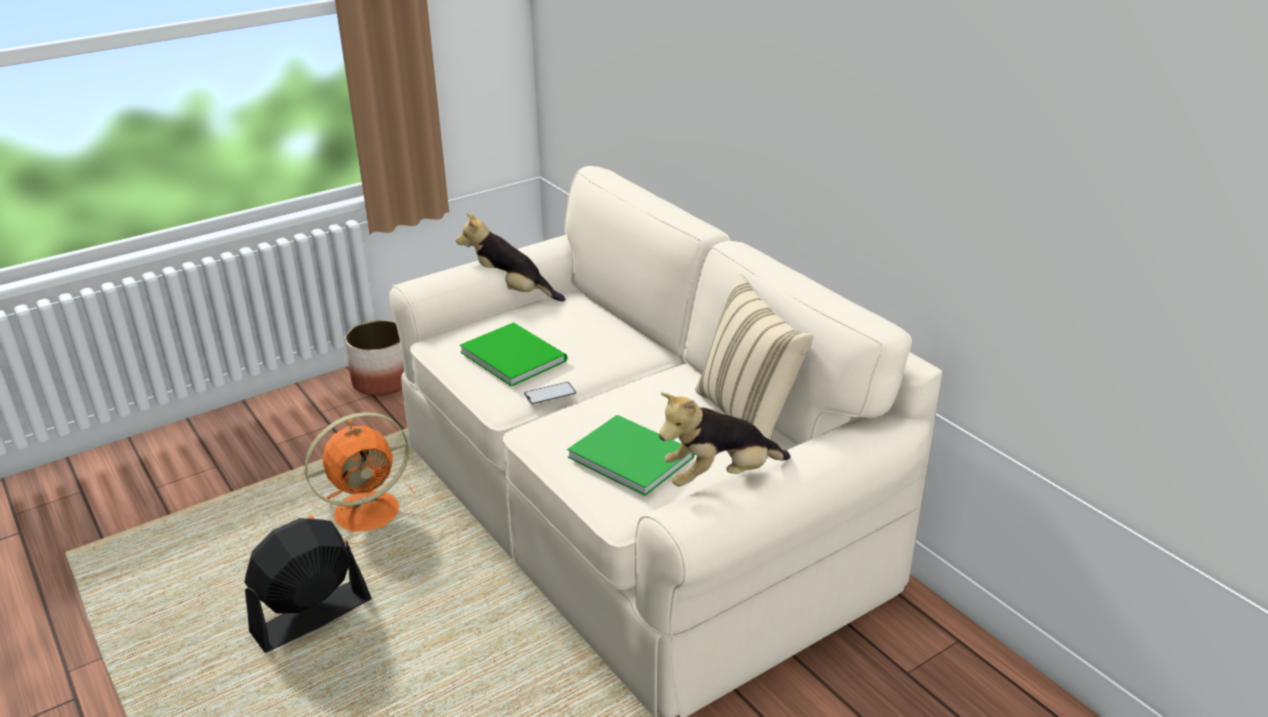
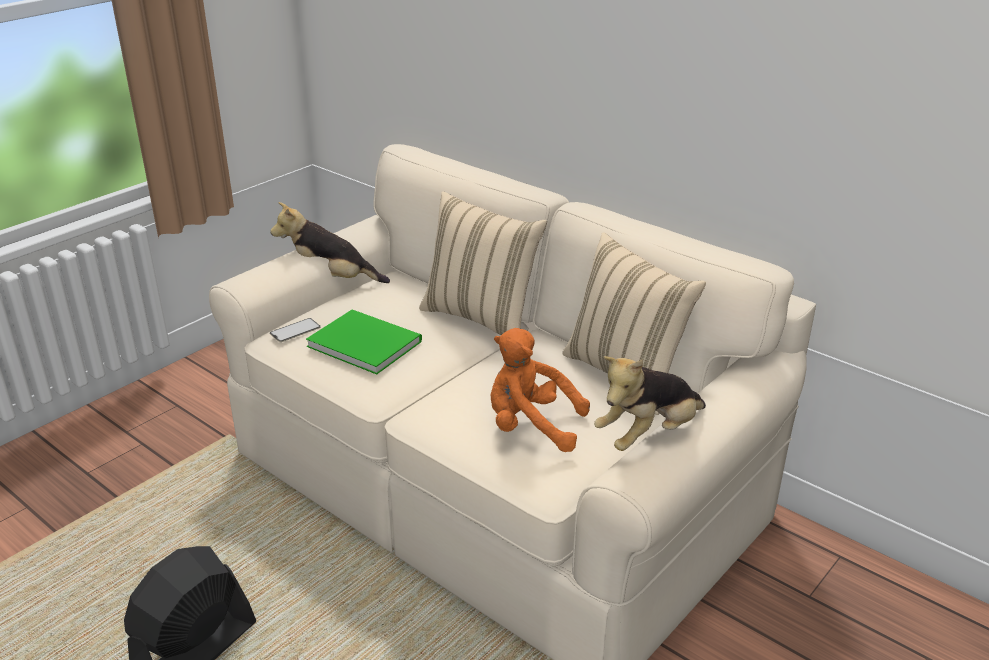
camera: 15 degrees left, 0 degrees up
orange fan [305,412,416,544] -> none
planter [345,320,404,396] -> none
phone [524,382,576,405] -> phone moved to [270,318,320,342]
green book [567,415,695,496] -> orange plush toy [490,328,590,452]
none -> beige pillow [419,191,547,335]

